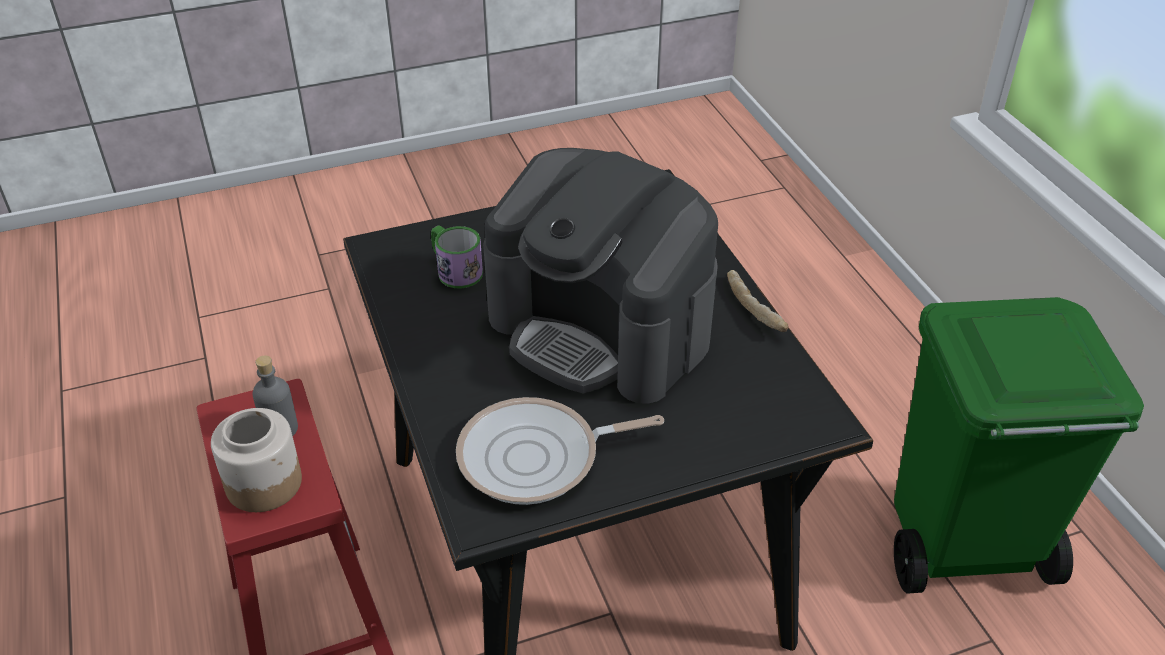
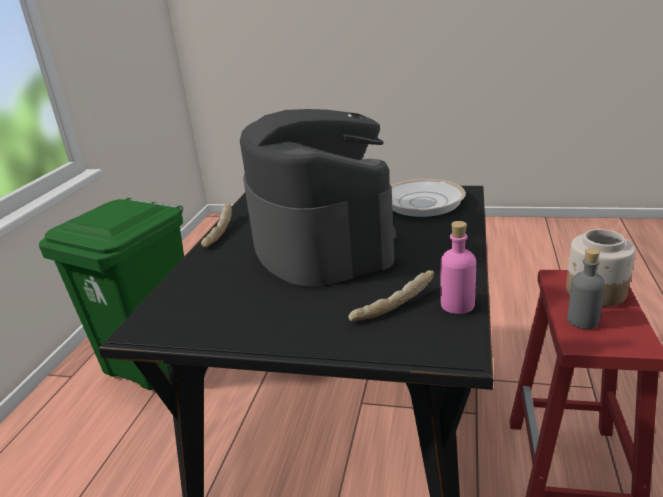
camera: 145 degrees left, 15 degrees down
mug [431,225,483,288] -> bread [348,270,434,322]
none -> pink bottle [440,221,476,314]

